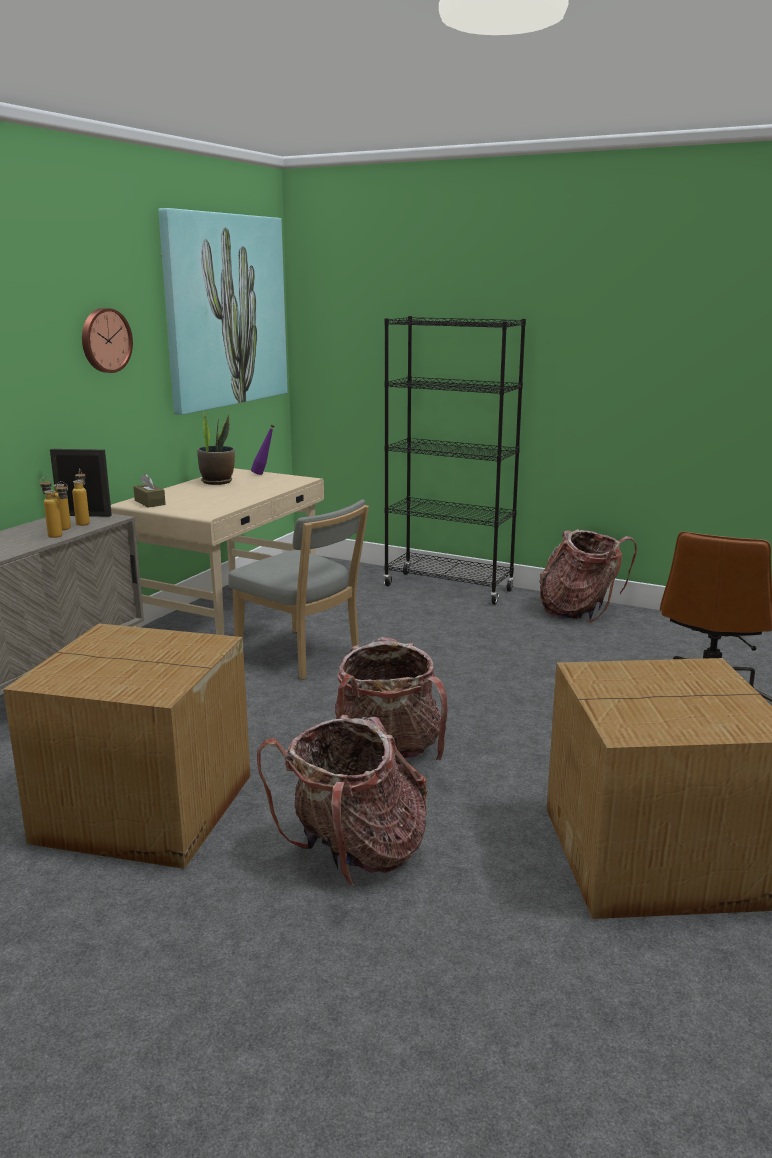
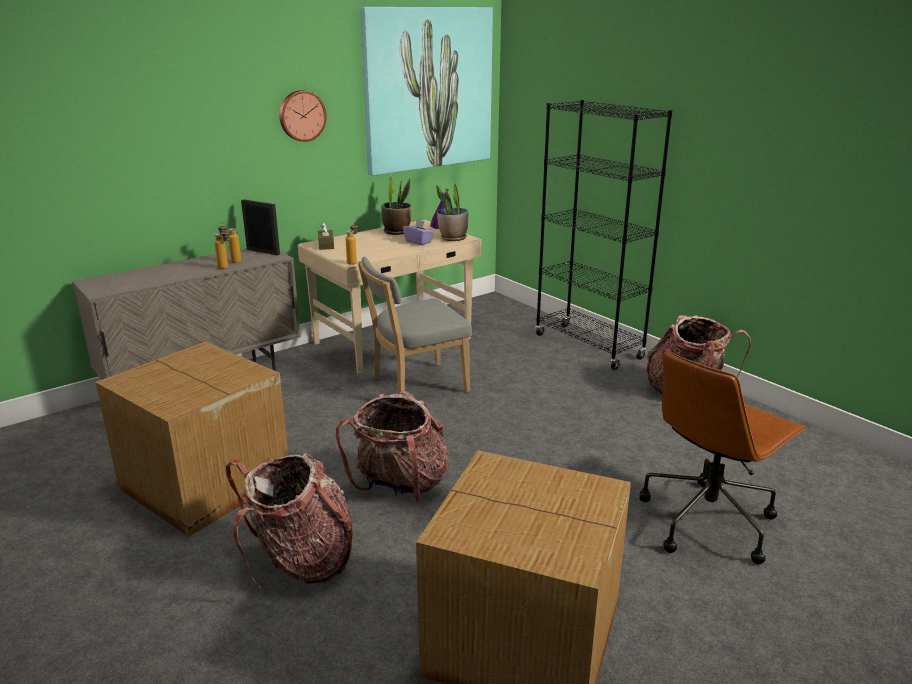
camera: 25 degrees right, 5 degrees up
bottle [72,469,90,526] -> bottle moved to [345,223,358,265]
grey chair [228,499,369,680] -> grey chair turned 90 degrees clockwise [358,257,472,393]
none -> purple tissue box [403,219,434,245]
none -> potted plant [436,184,468,241]

